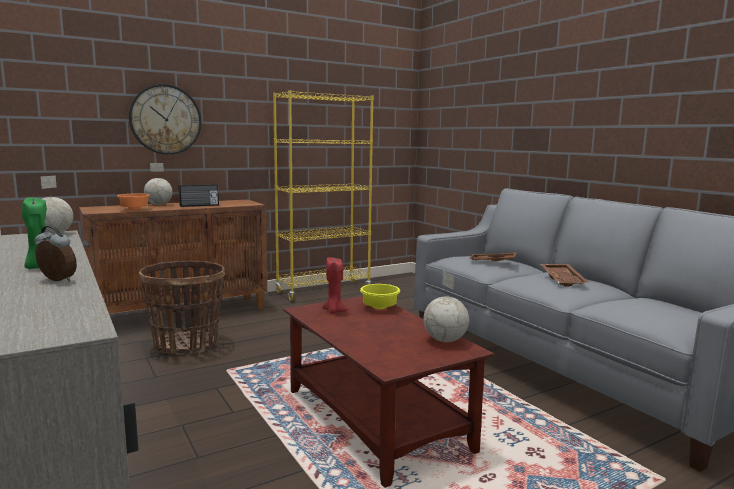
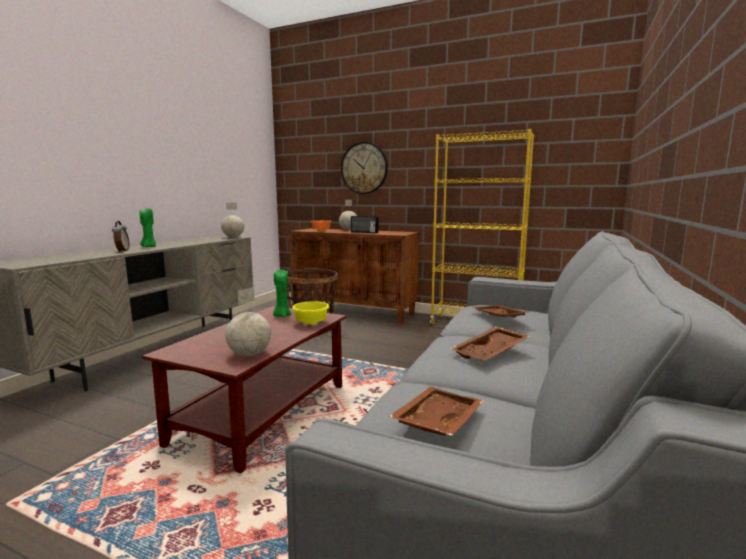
camera: 55 degrees right, 0 degrees up
red candle [322,257,347,314] -> green candle [273,269,291,317]
none -> brown tray [388,386,483,436]

